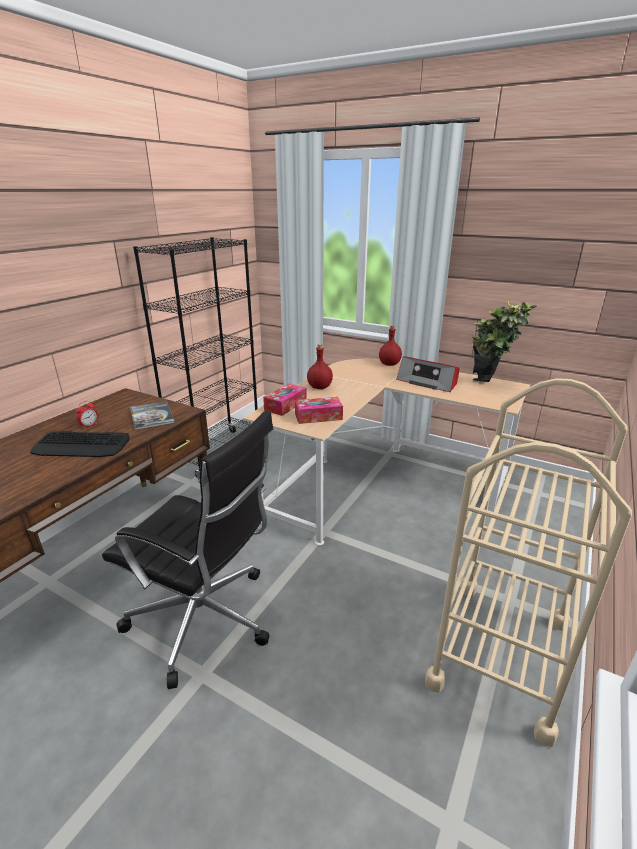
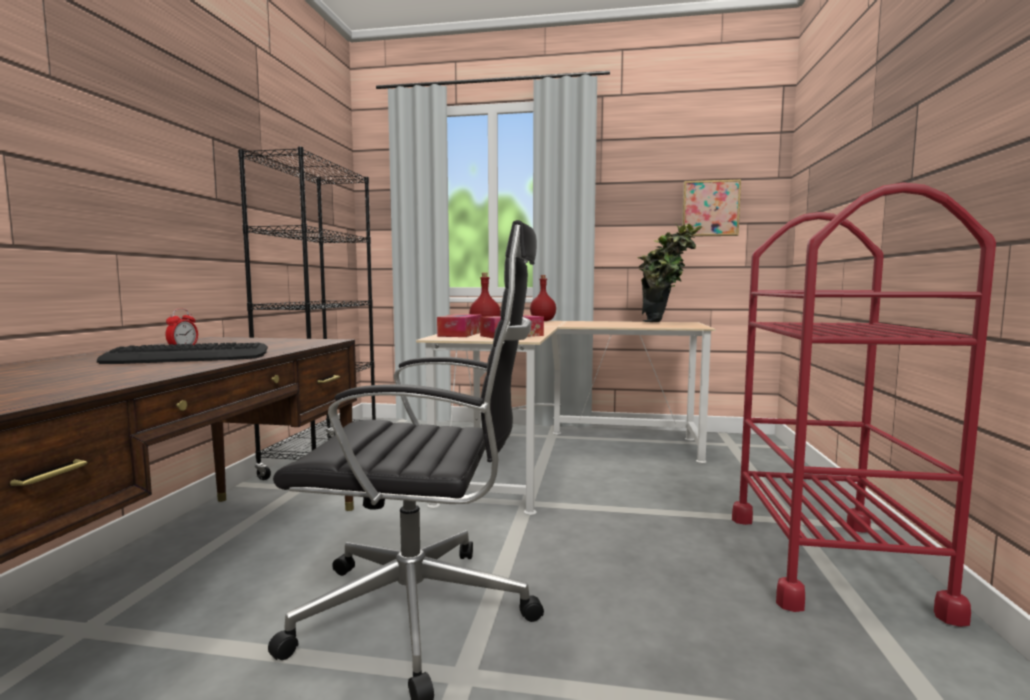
camera: 20 degrees left, 20 degrees down
book [130,401,174,430] -> none
radio [396,356,460,392] -> none
beige cart [425,378,632,747] -> red cart [732,182,996,627]
none -> picture [682,179,741,237]

